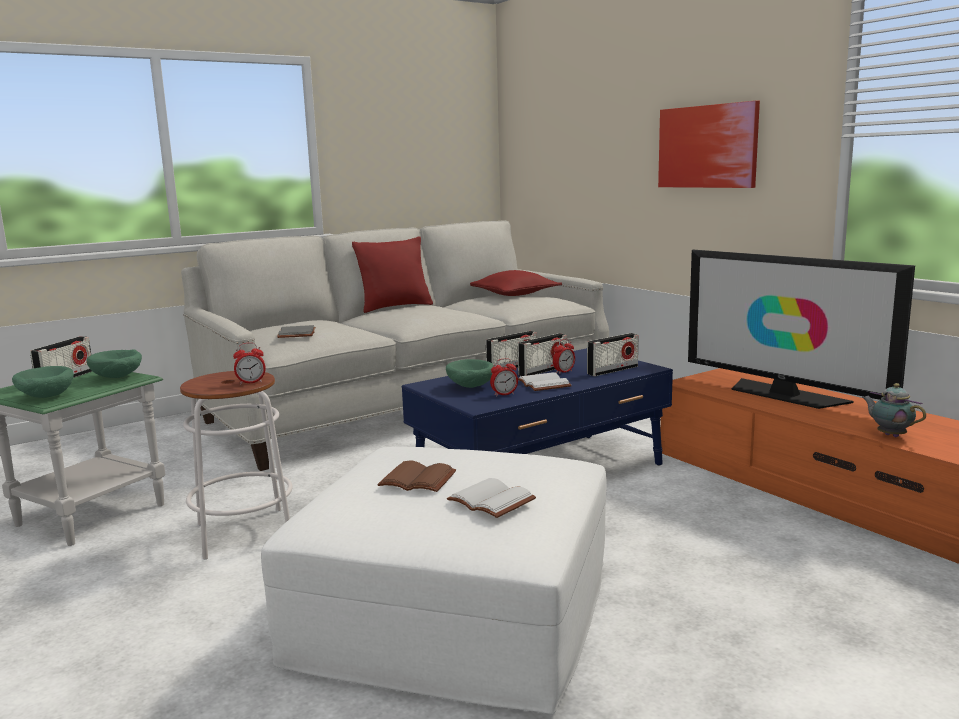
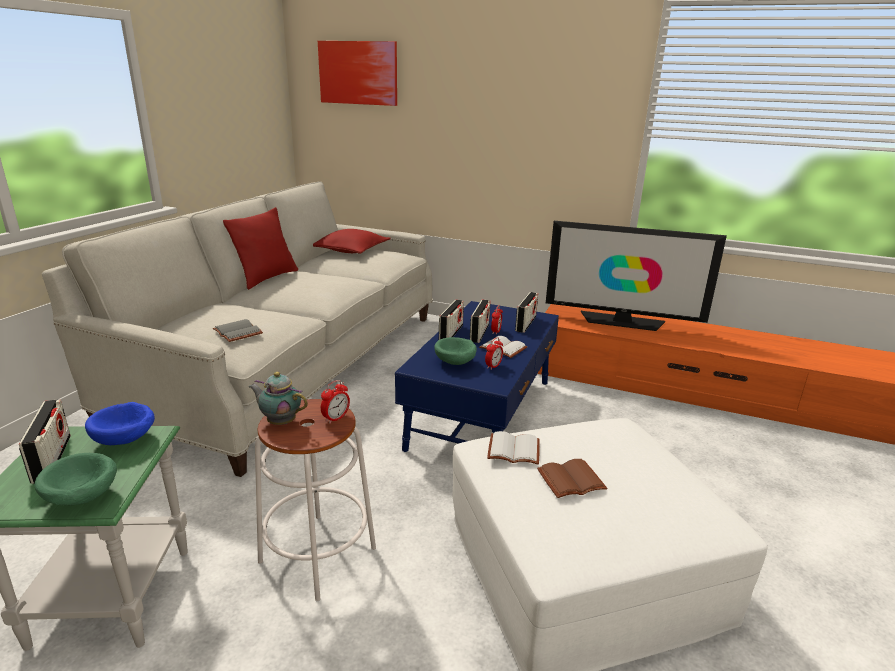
camera: 35 degrees left, 10 degrees up
green bowl [86,349,142,378] -> blue bowl [85,402,155,445]
white book [447,478,536,518] -> white book moved to [487,431,540,465]
picture [658,101,760,188] -> picture moved to [318,41,397,106]
teapot [862,383,926,437] -> teapot moved to [249,372,308,425]

